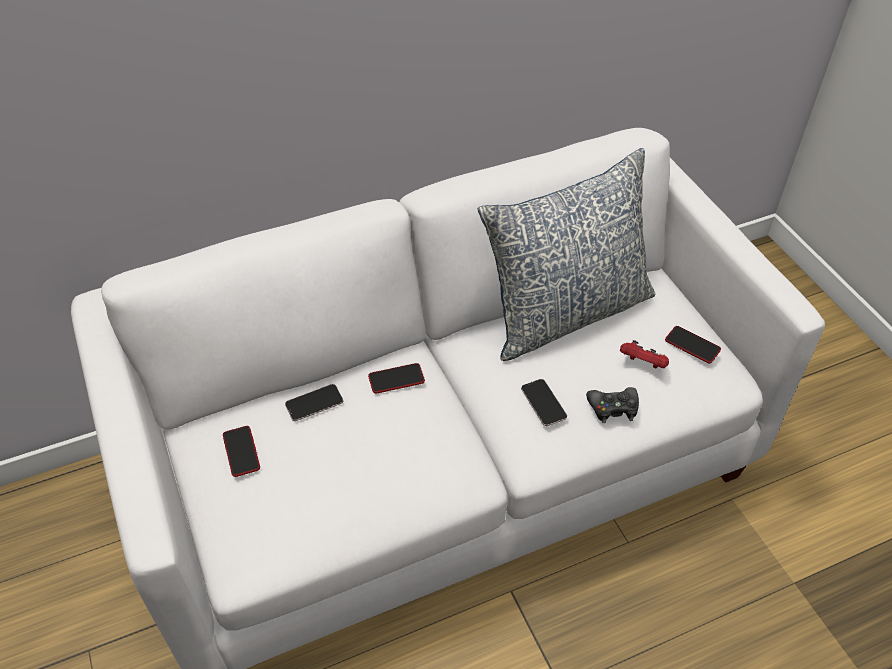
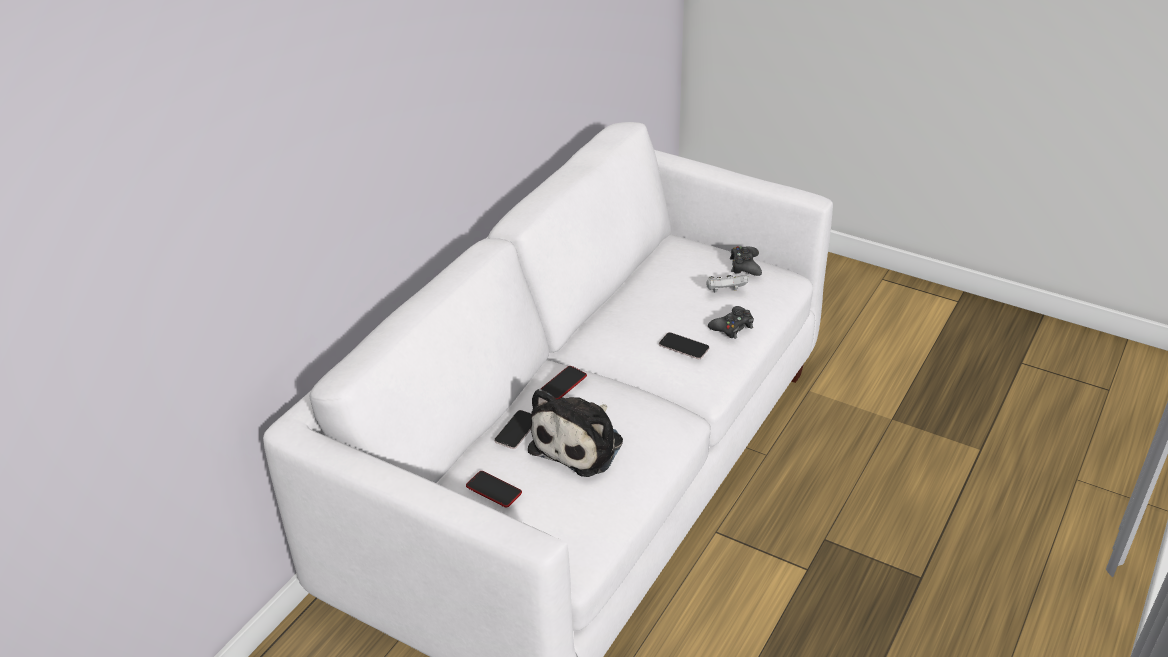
camera: 35 degrees left, 10 degrees down
pillow [477,148,655,361] -> none
red game controller [620,340,669,368] -> white game controller [706,275,749,293]
phone [665,326,721,363] -> black game controller [730,246,762,276]
none -> plush toy [528,389,623,477]

